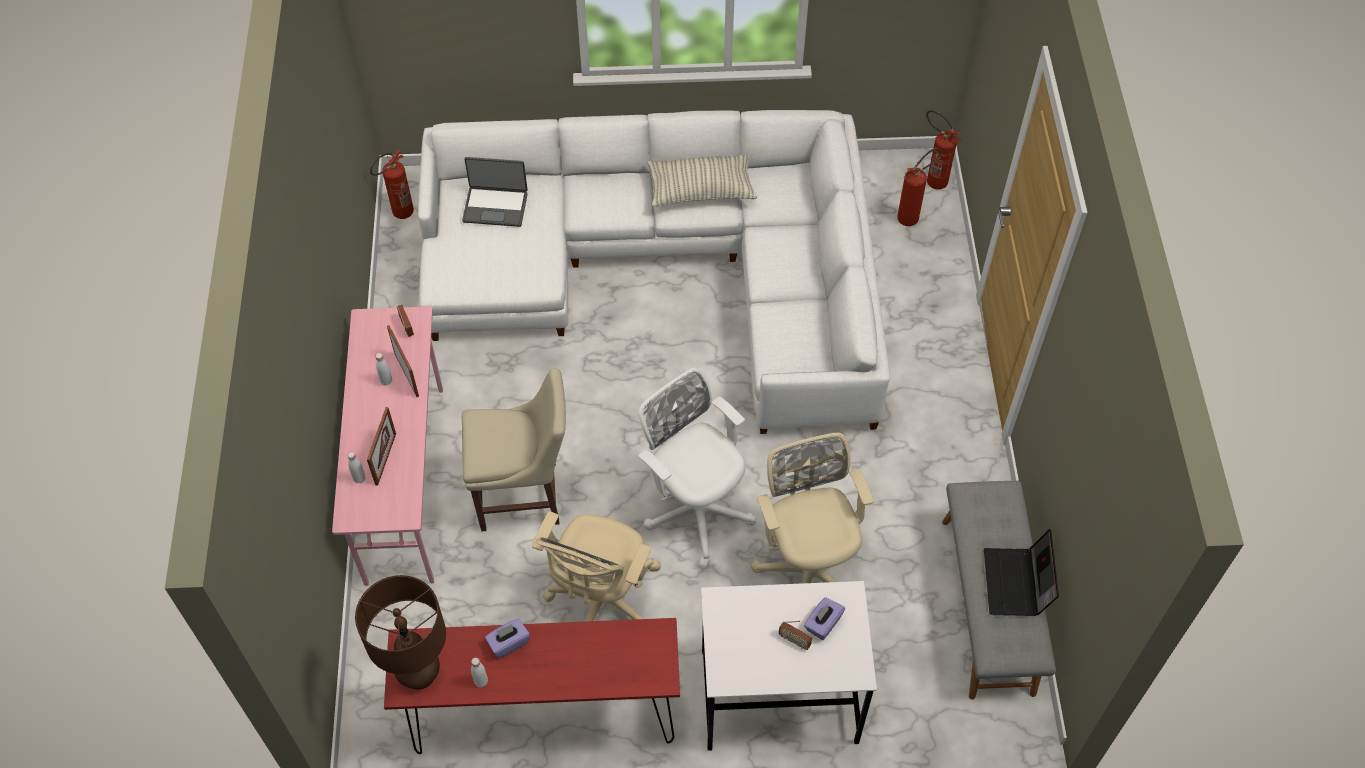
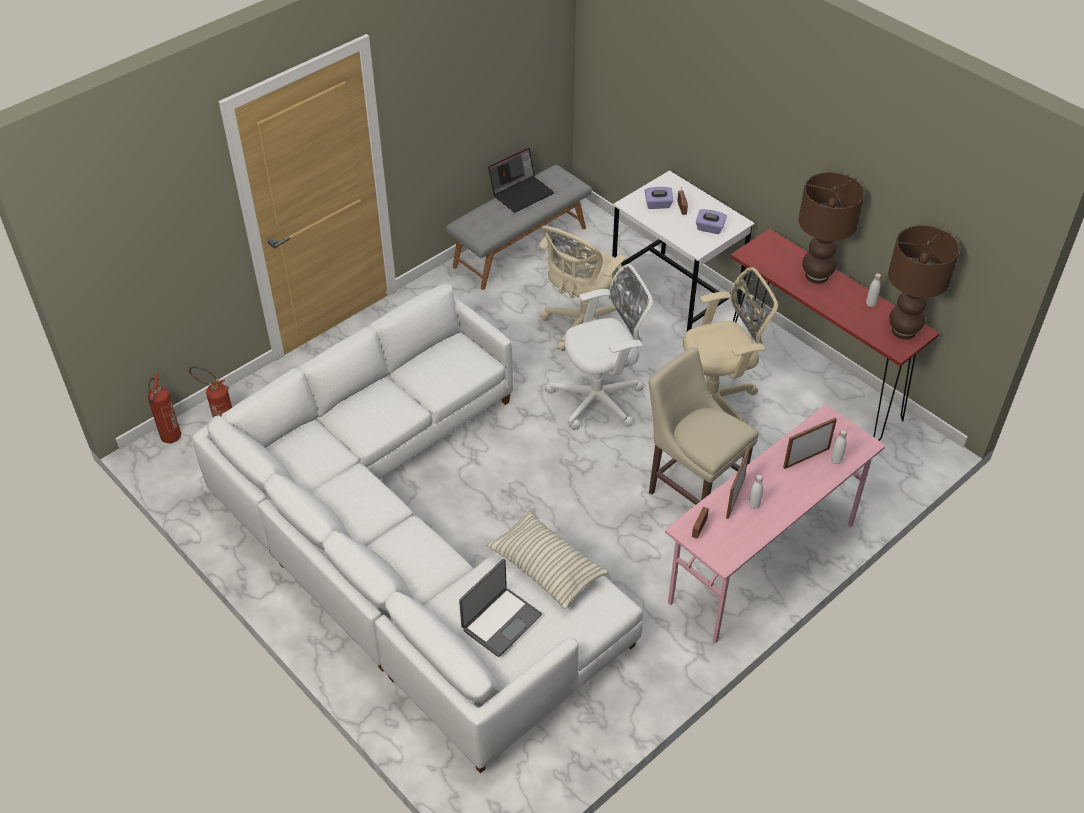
camera: 130 degrees left, 10 degrees down
fire extinguisher [370,150,414,219] -> none
laptop [462,157,528,227] -> laptop turned 75 degrees clockwise [459,559,542,657]
purple tissue box [485,619,530,658] -> purple tissue box moved to [696,209,727,234]
white office chair [638,368,756,569] -> white office chair turned 120 degrees counterclockwise [545,264,653,430]
pillow [647,153,757,207] -> pillow moved to [485,510,608,609]
none -> brown table lamp [799,172,864,284]

